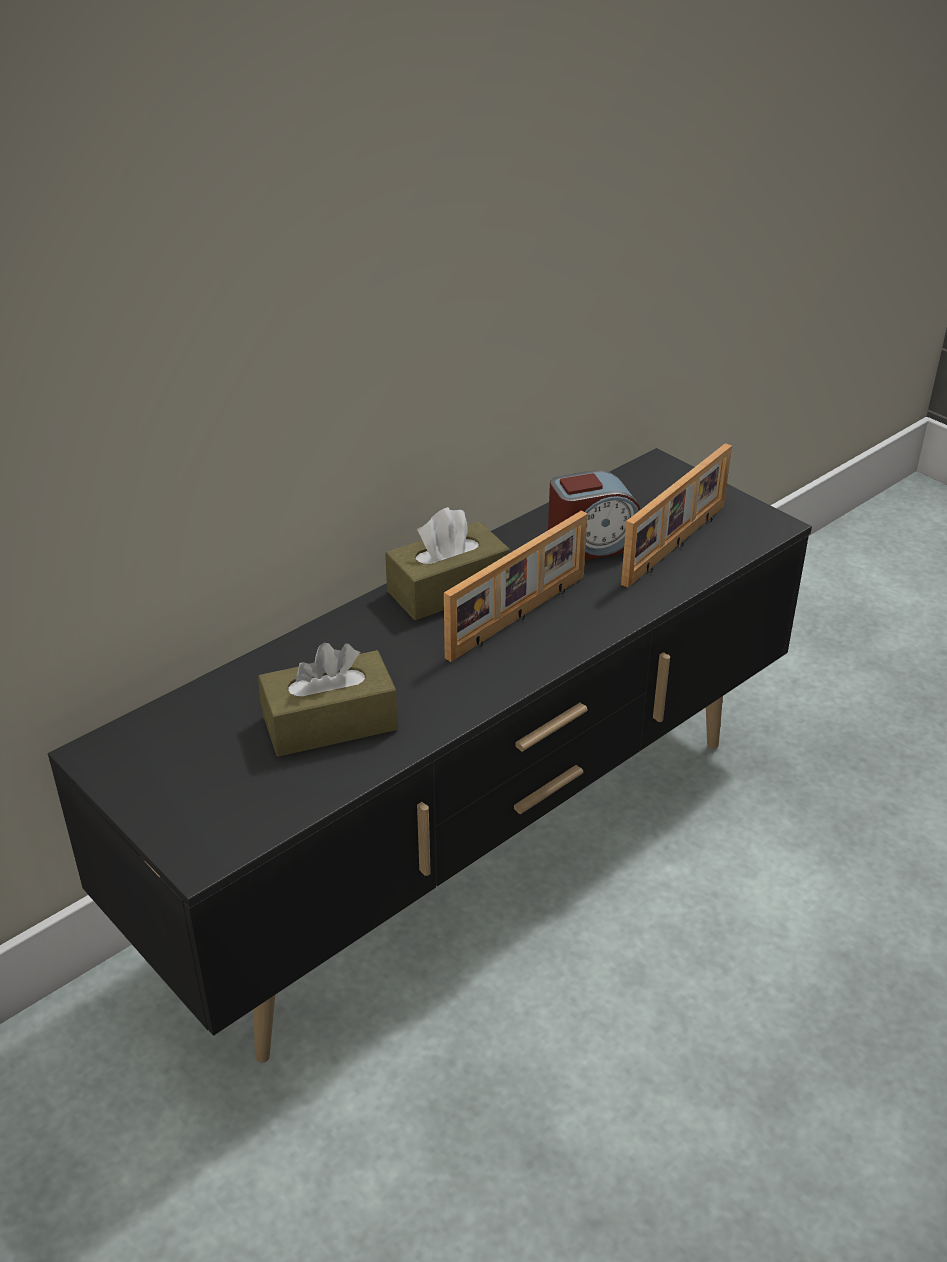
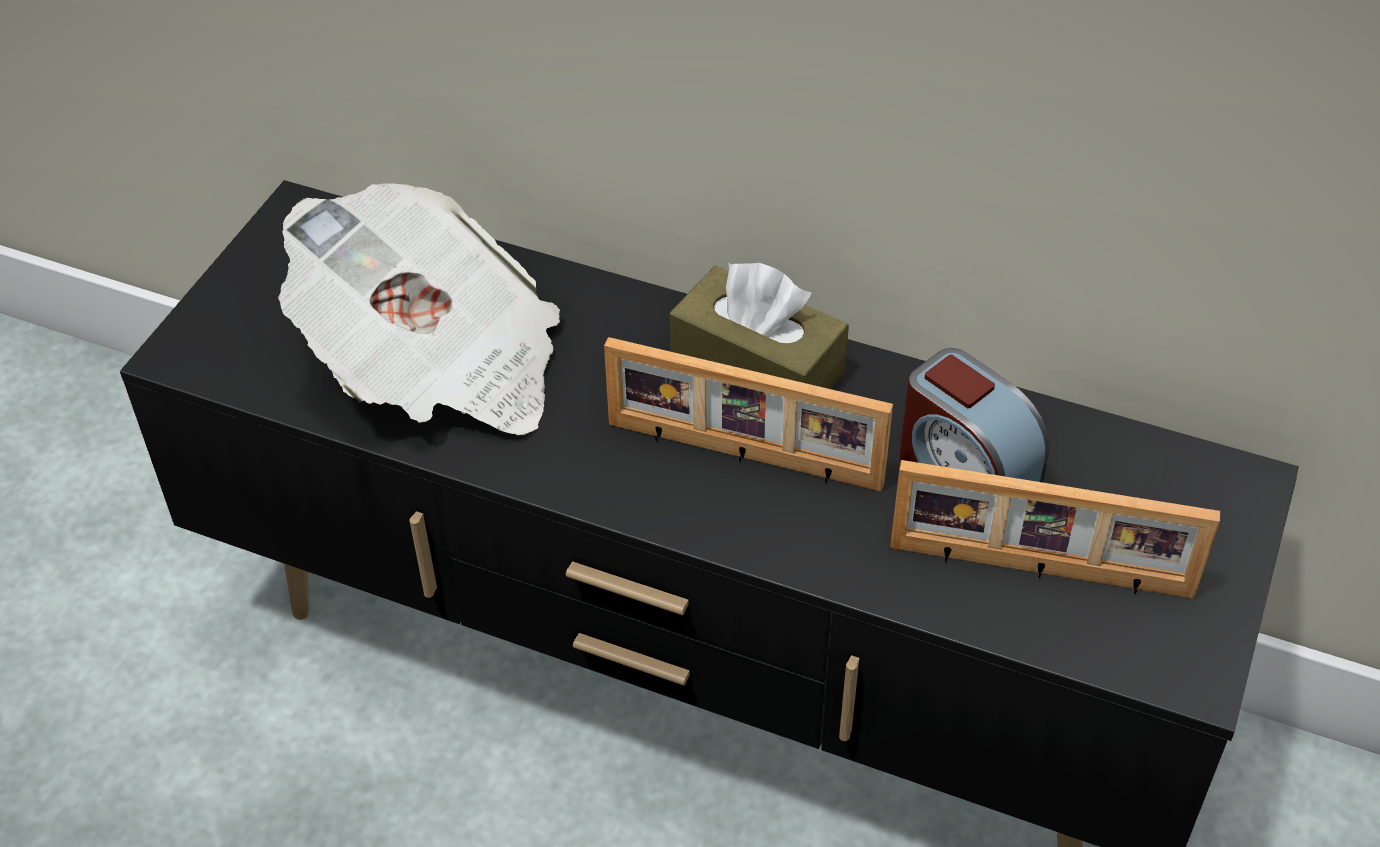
camera: 65 degrees right, 10 degrees up
brown tissue box [258,643,398,757] -> newspaper [278,183,560,435]

